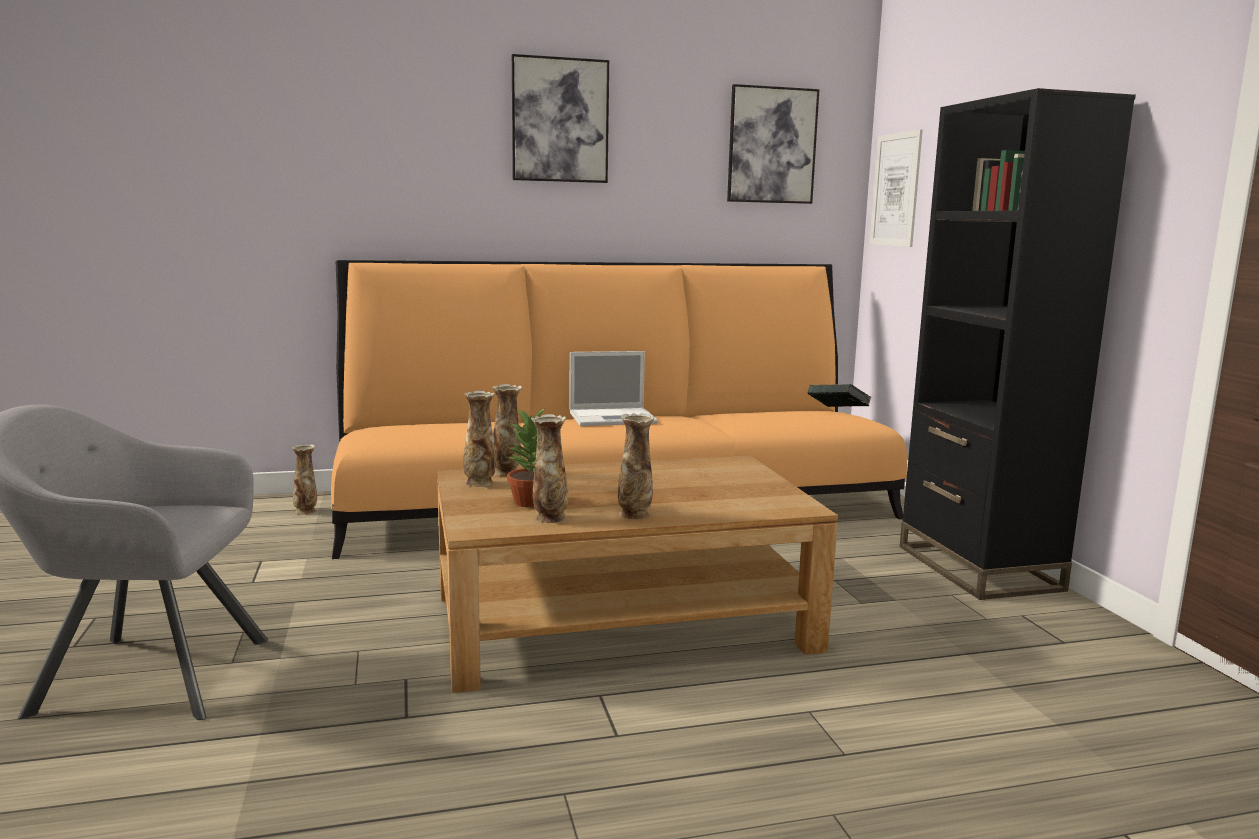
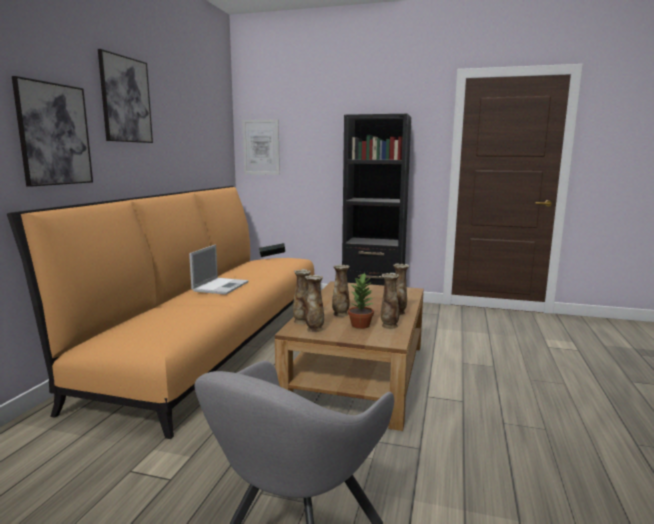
camera: 60 degrees left, 0 degrees up
vase [292,444,317,514] -> vase moved to [332,264,350,317]
picture [727,84,820,204] -> picture moved to [12,76,93,187]

